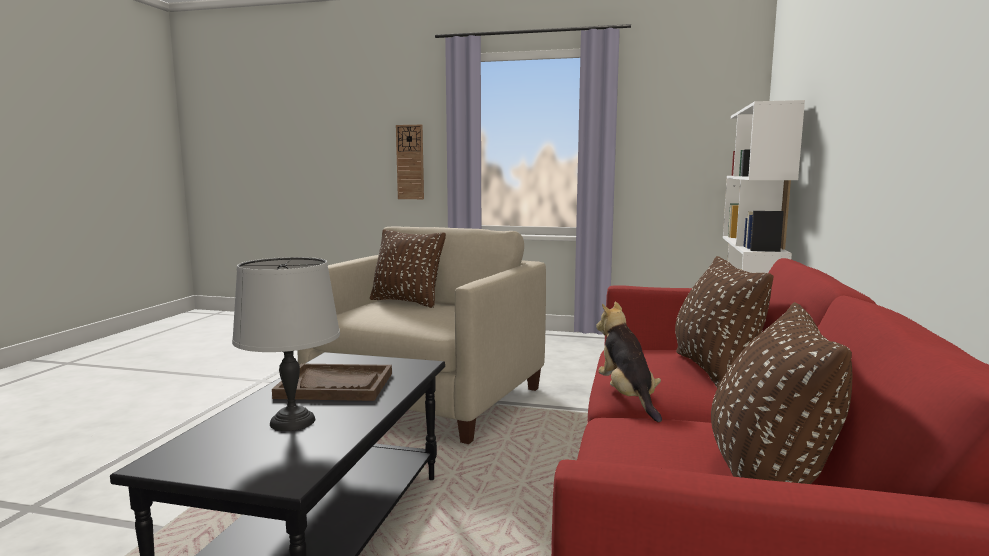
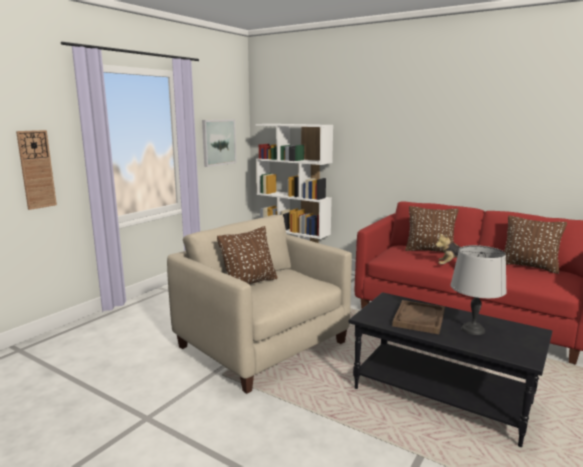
camera: 70 degrees left, 5 degrees up
none -> picture [202,119,236,167]

